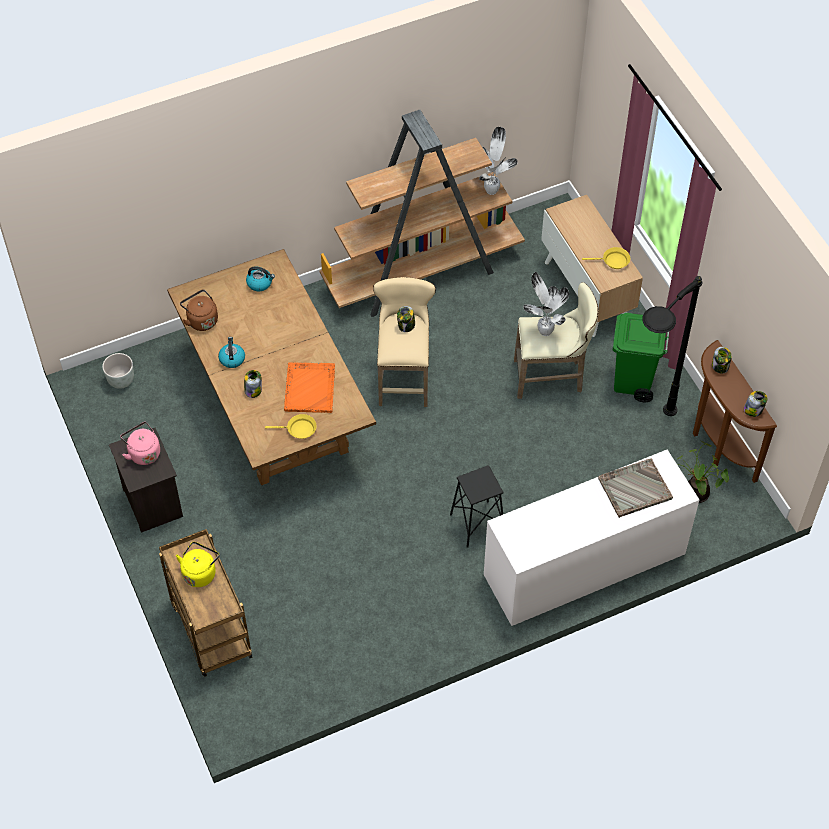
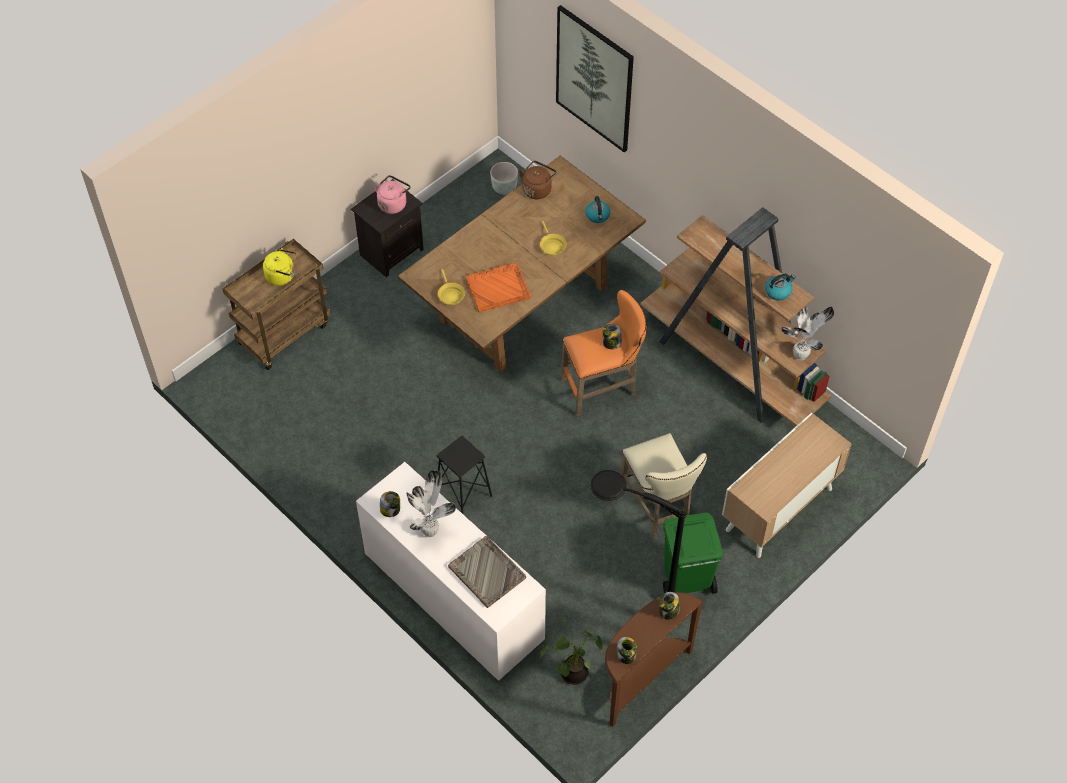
camera: 70 degrees right, 0 degrees up
kettle [218,337,245,368] -> kettle moved to [765,274,795,300]
jar [244,370,262,398] -> jar moved to [380,491,400,517]
beige stool [373,277,436,407] -> orange stool [561,290,646,416]
potted plant [523,272,570,336] -> potted plant moved to [406,470,456,537]
yellow frying pan [582,247,630,269] -> yellow frying pan moved to [540,221,567,256]
none -> picture [556,5,634,153]

